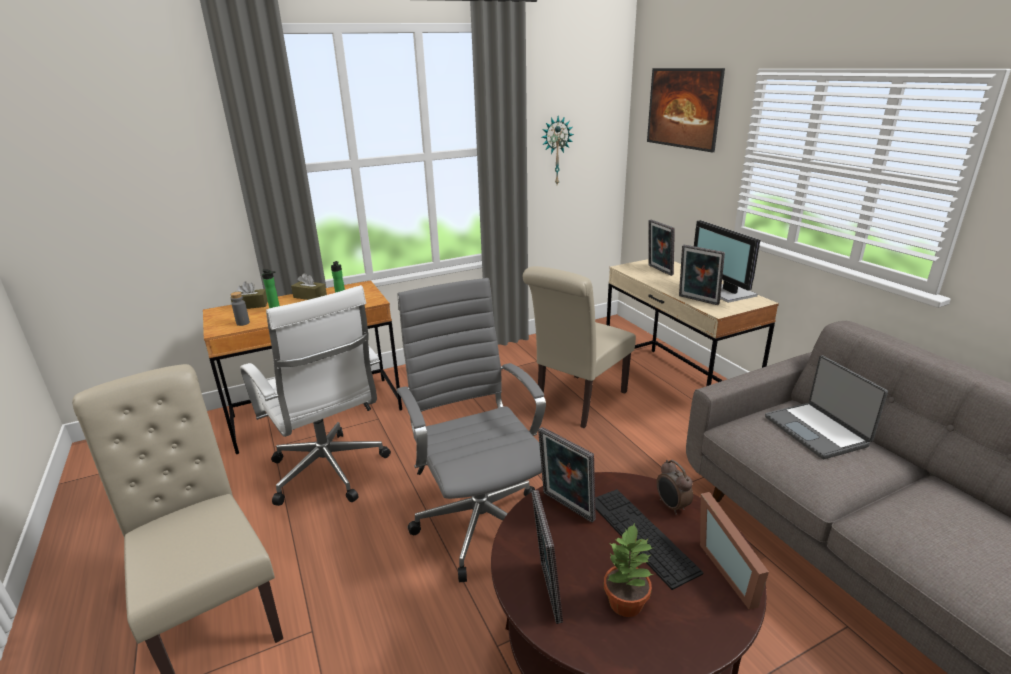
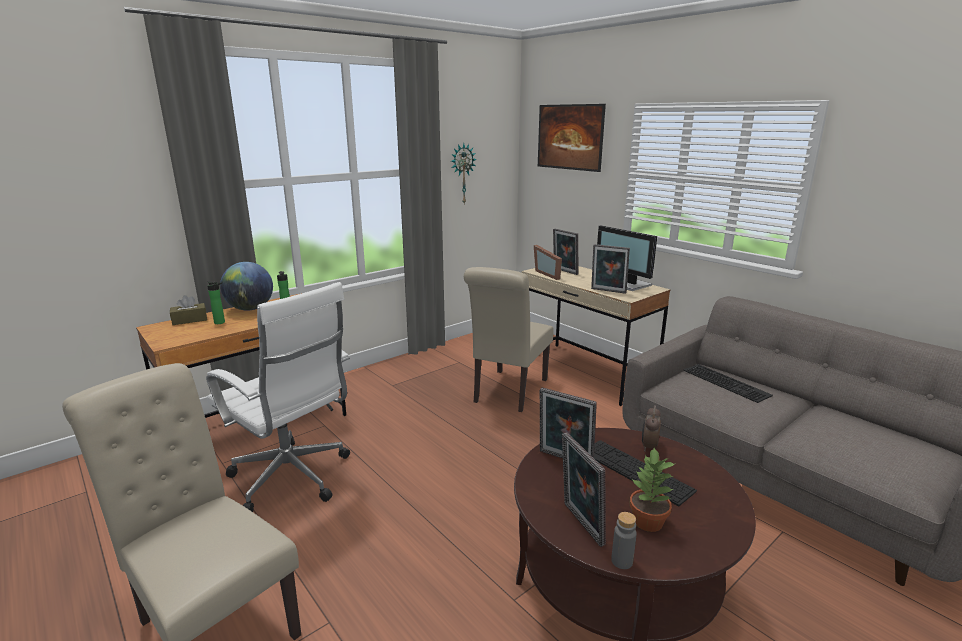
camera: 15 degrees left, 5 degrees down
grey bottle [230,292,250,326] -> grey bottle moved to [611,512,637,569]
brown tissue box [291,273,327,300] -> globe [220,262,273,311]
grey office chair [397,278,546,582] -> none
alarm clock [656,460,693,515] -> alarm clock turned 60 degrees clockwise [642,405,661,452]
picture frame [700,492,769,610] -> picture frame moved to [534,245,562,280]
laptop [765,355,888,459] -> keyboard [683,364,773,403]

